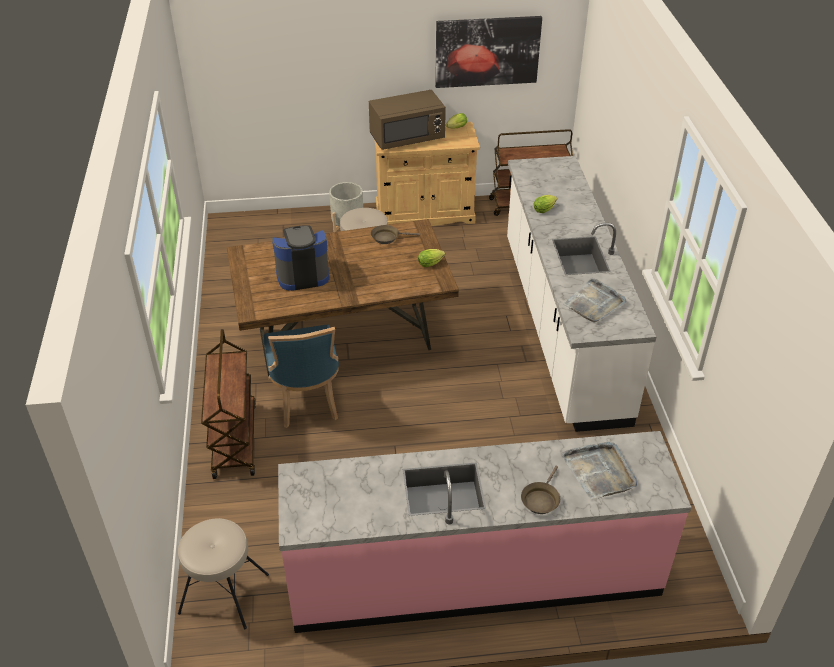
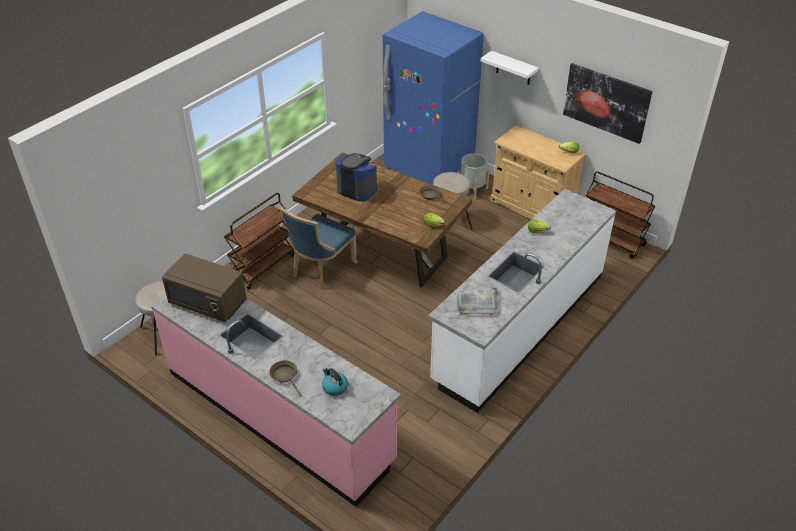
camera: 45 degrees right, 0 degrees up
brown microwave [369,90,446,150] -> brown microwave moved to [162,253,247,322]
brown frying pan [521,466,560,514] -> brown frying pan turned 75 degrees clockwise [270,360,302,397]
grey tray [561,442,637,500] -> kettle [322,368,348,396]
none -> blue fridge [383,11,484,185]
none -> white shelf [480,51,539,85]

